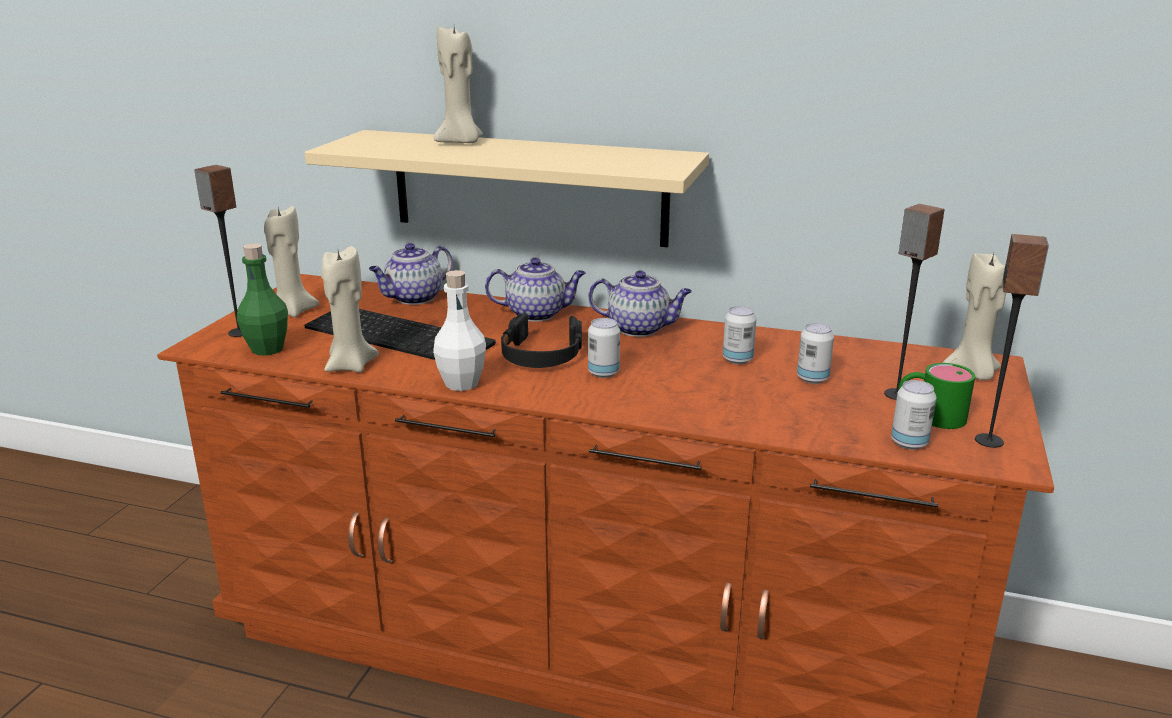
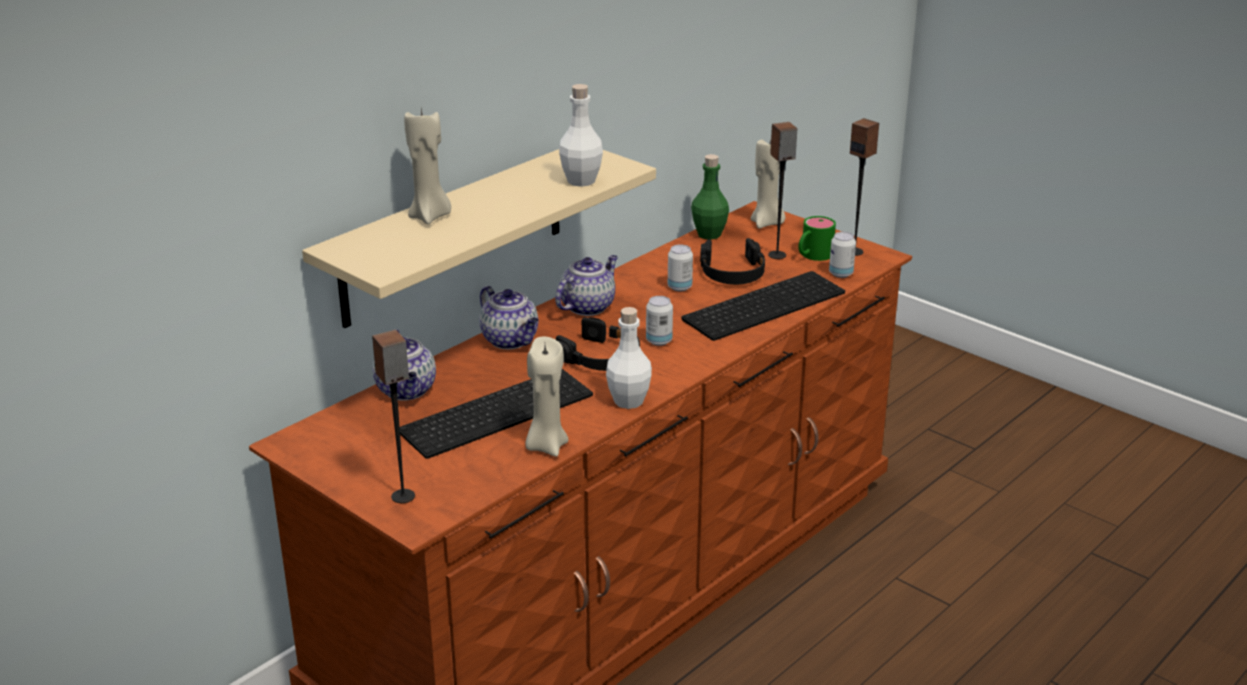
camera: 65 degrees left, 5 degrees up
green bottle [237,243,288,356] -> green bottle moved to [691,154,729,240]
beige candle [264,206,319,317] -> none
teapot [485,258,586,322] -> teapot turned 120 degrees clockwise [480,286,538,349]
can [797,323,834,384] -> black headphones [700,238,765,285]
none -> white bottle [559,84,603,187]
none -> keyboard [681,271,845,341]

